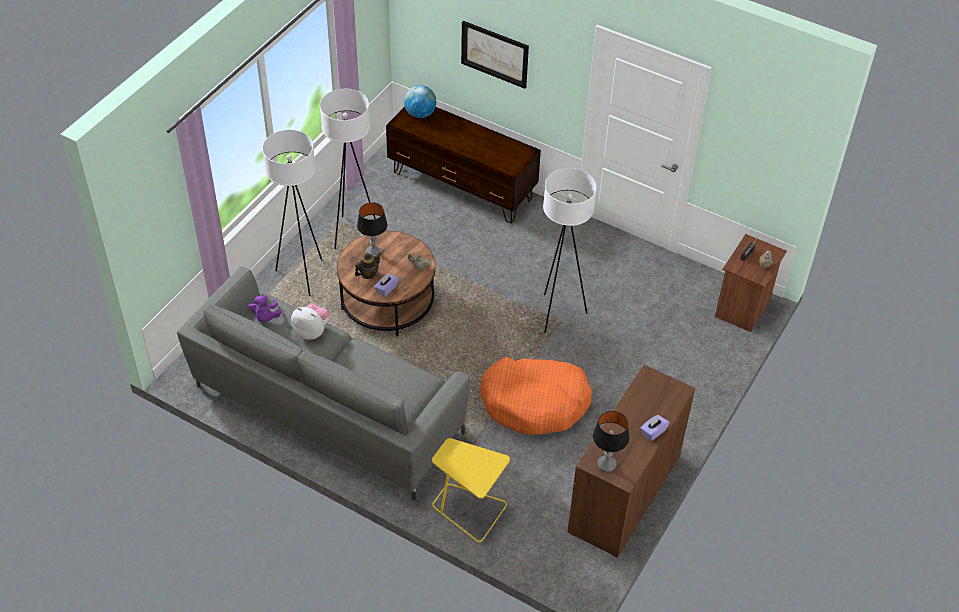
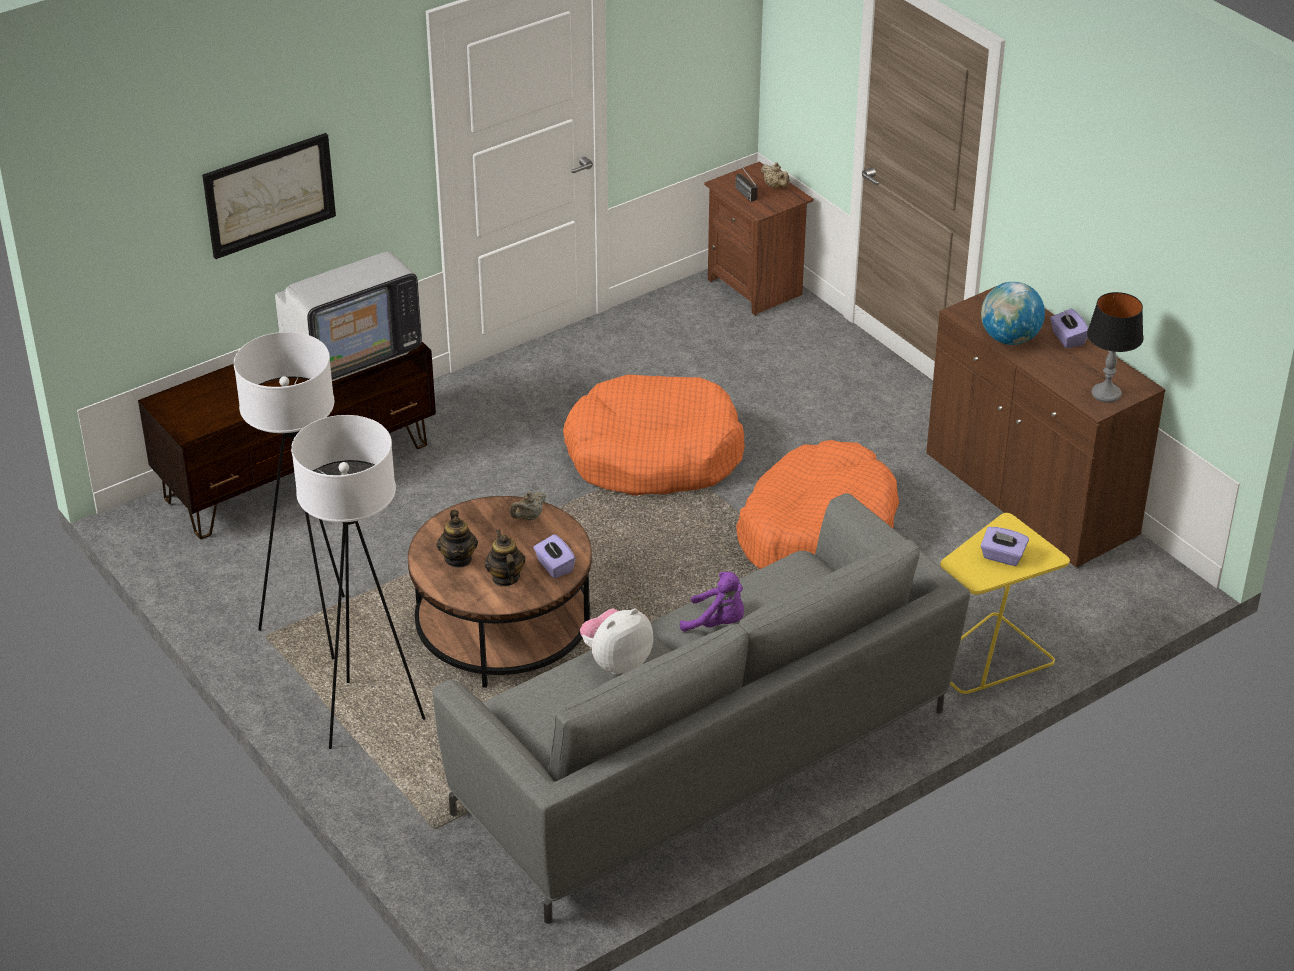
camera: 65 degrees left, 10 degrees down
purple plush toy [248,295,281,322] -> purple plush toy moved to [680,572,744,632]
table lamp [357,202,388,257] -> teapot [437,510,478,568]
globe [404,85,436,118] -> globe moved to [981,282,1045,345]
white floor lamp [543,168,597,333] -> orange dog bed [563,375,745,496]
none -> television [275,252,422,381]
none -> purple tissue box [980,527,1029,566]

